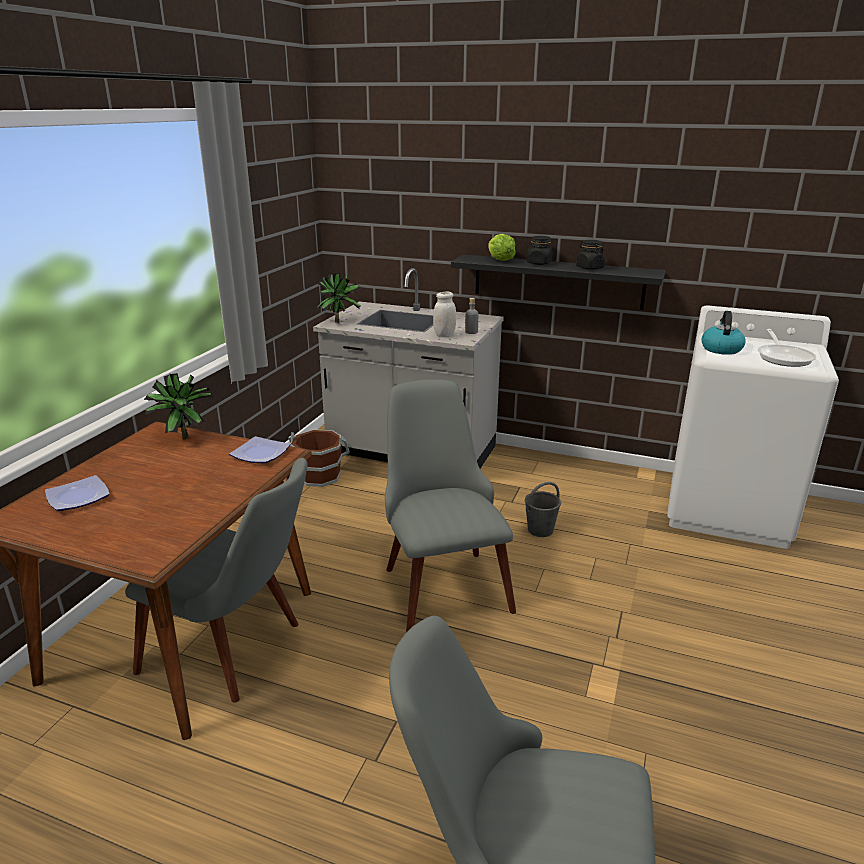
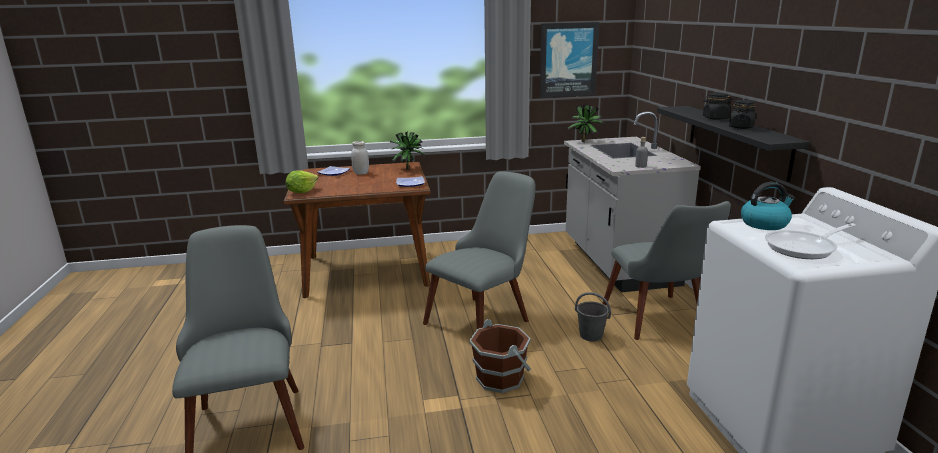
camera: 60 degrees right, 5 degrees down
grey chair [125,458,307,703] -> grey chair moved to [602,201,731,340]
brown bucket [288,429,349,487] -> brown bucket moved to [469,319,531,393]
white jar [433,292,456,337] -> white jar moved to [351,141,369,175]
lettuce [488,234,516,261] -> lettuce moved to [286,170,318,193]
none -> picture [540,22,599,98]

